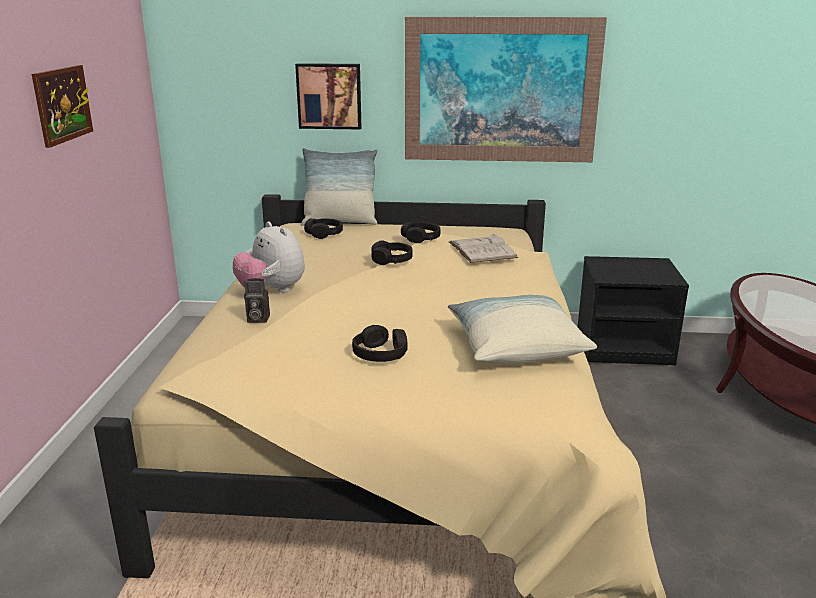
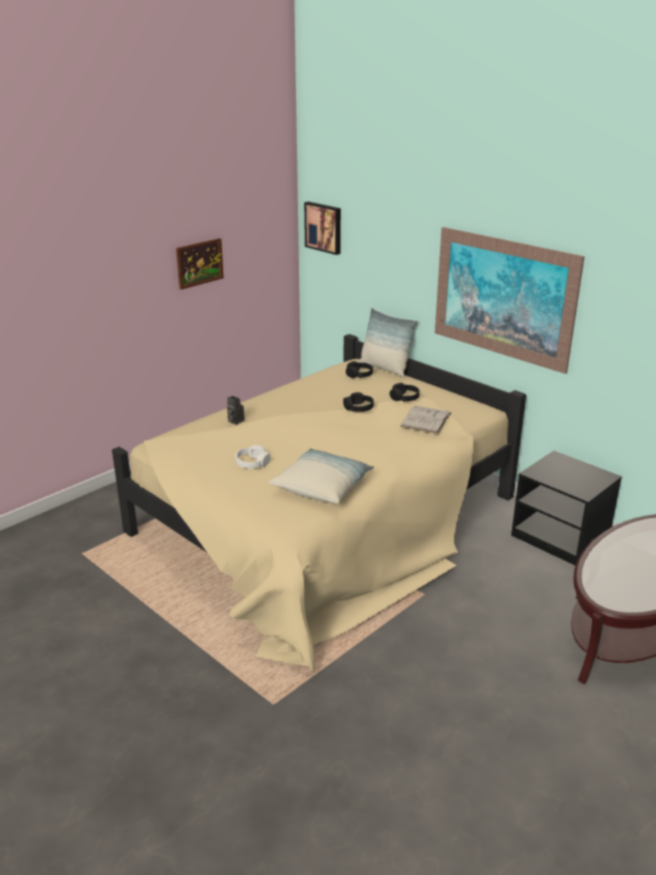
camera: 40 degrees right, 5 degrees up
plush toy [233,221,305,293] -> none
picture [295,63,362,129] -> picture moved to [304,201,341,255]
black headphones [352,325,408,362] -> white headphones [235,445,271,469]

